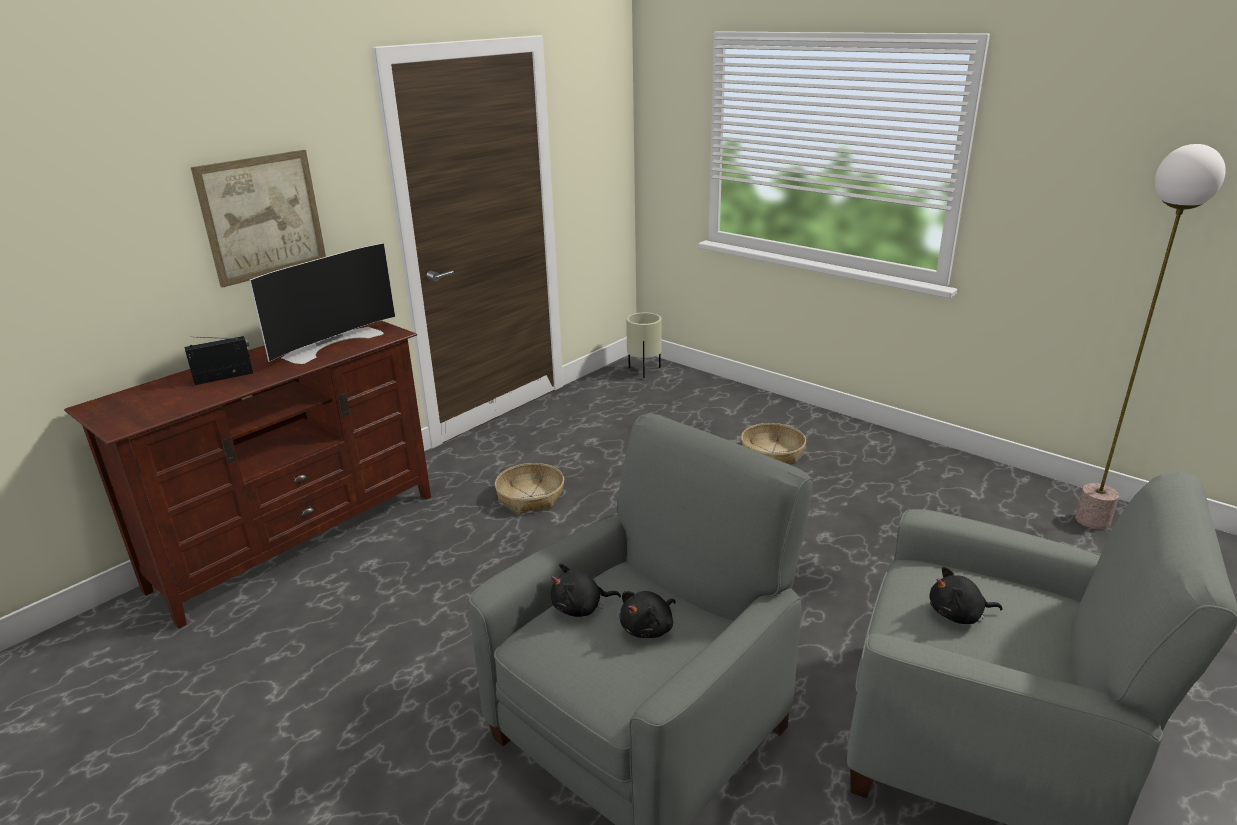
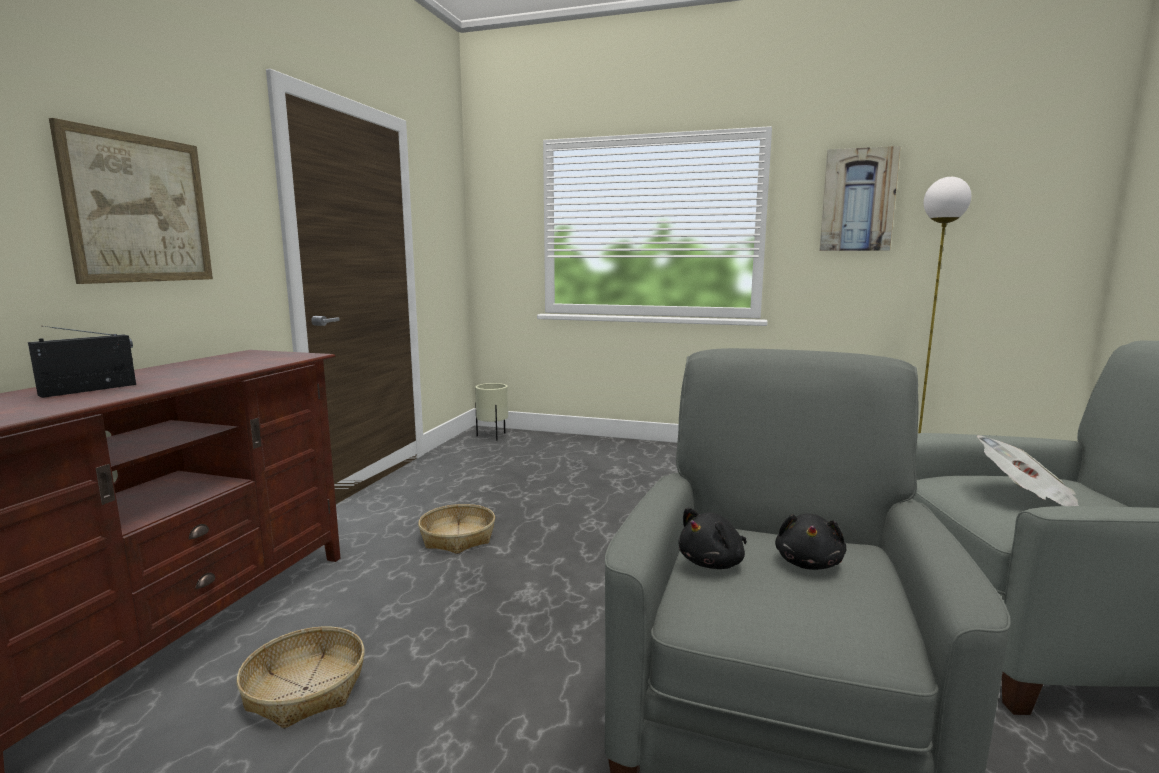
camera: 25 degrees left, 15 degrees down
television [249,243,396,364] -> none
basket [741,423,806,464] -> basket moved to [237,627,365,729]
black plush toy [929,567,1003,624] -> newspaper [977,435,1079,506]
none -> picture [819,146,901,251]

